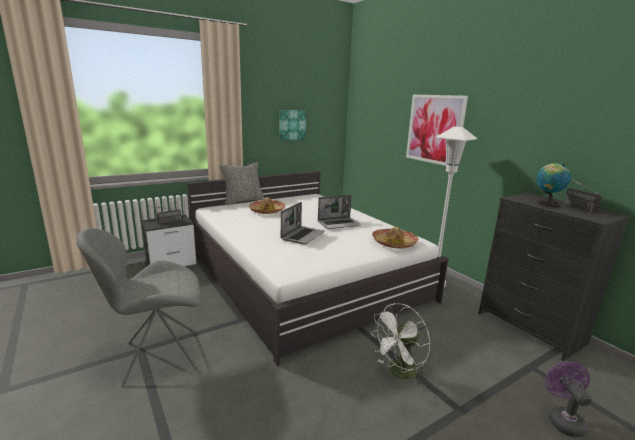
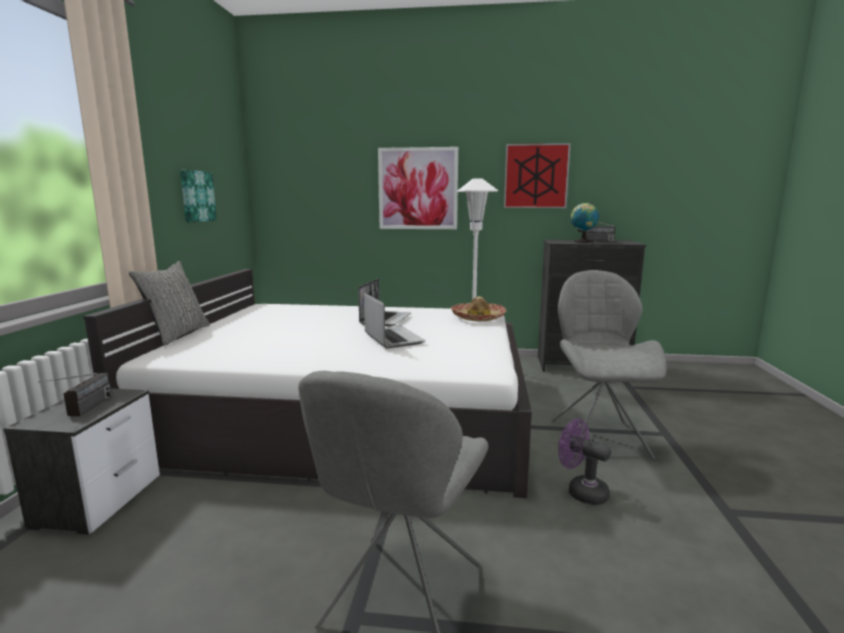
camera: 50 degrees left, 5 degrees down
hat [249,197,285,214] -> none
white fan [370,303,430,386] -> grey chair [551,270,667,459]
purple fan [545,361,592,437] -> purple fan moved to [558,419,611,505]
none -> picture [504,143,571,208]

